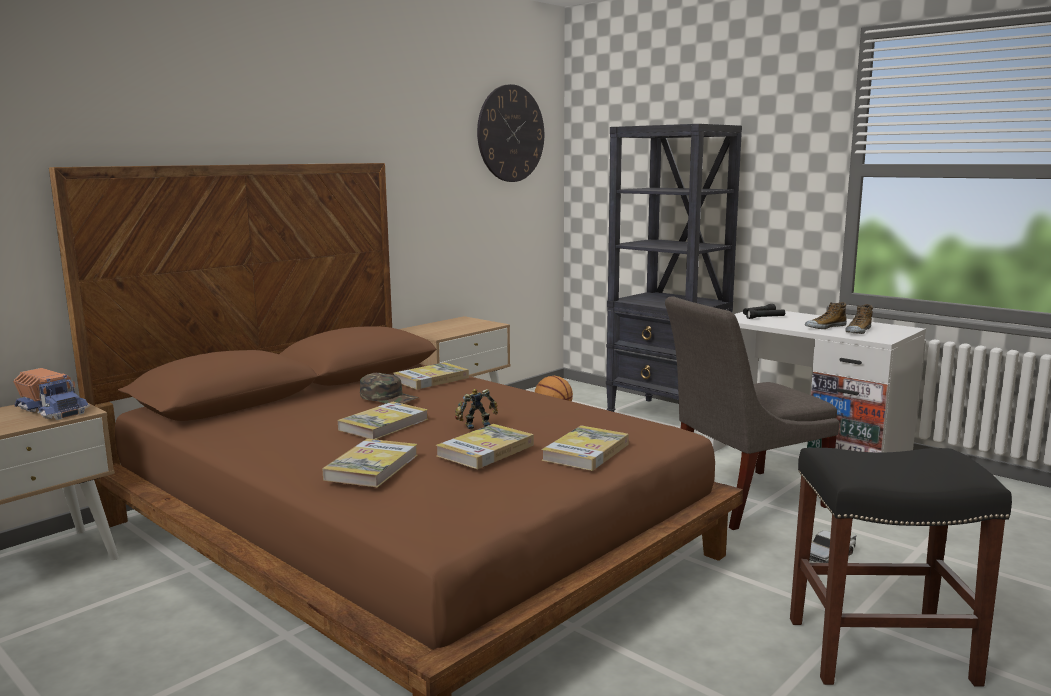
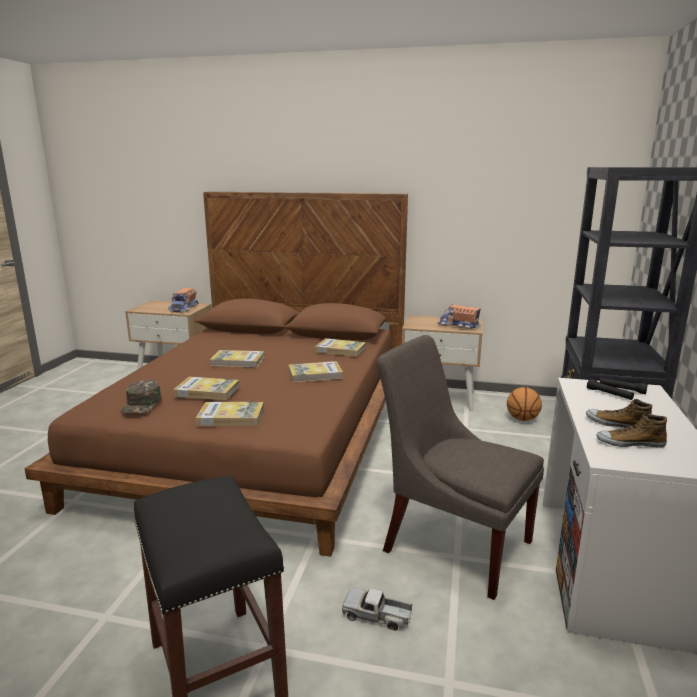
camera: 60 degrees right, 5 degrees up
book [322,439,418,487] -> book moved to [289,361,343,382]
green cap [360,373,419,404] -> green cap moved to [120,379,161,413]
toy robot [455,389,498,429] -> none
wall clock [477,84,544,182] -> none
none -> toy truck [438,304,481,329]

